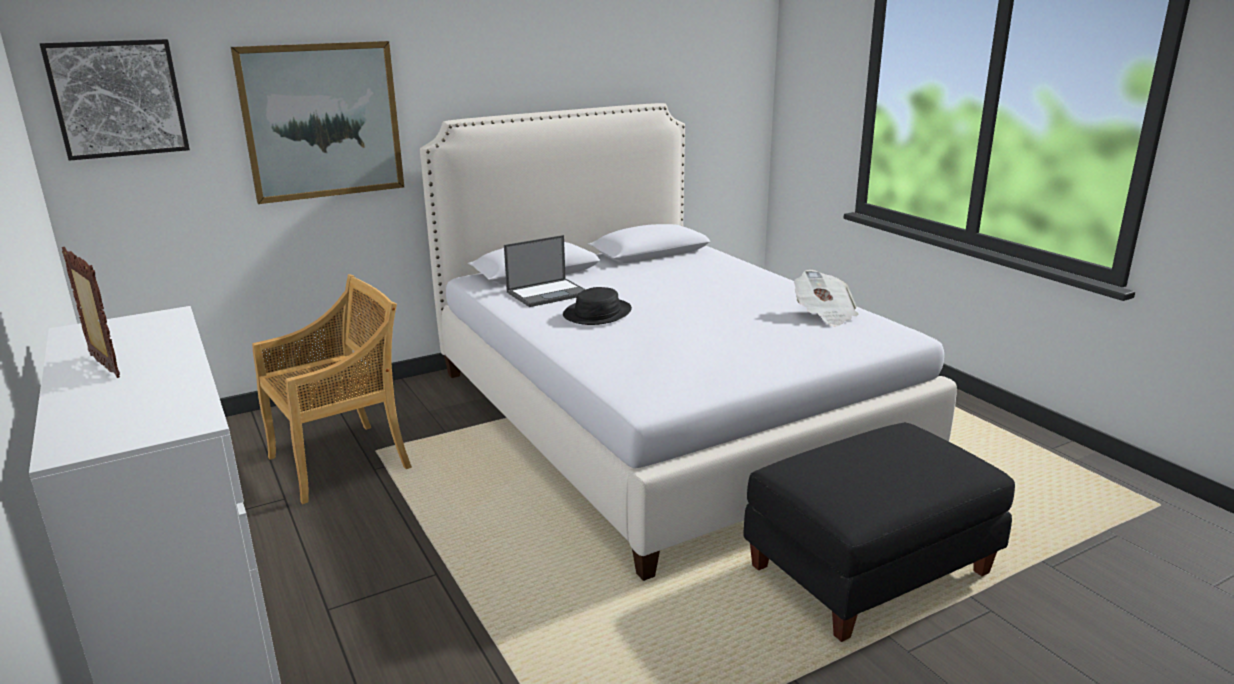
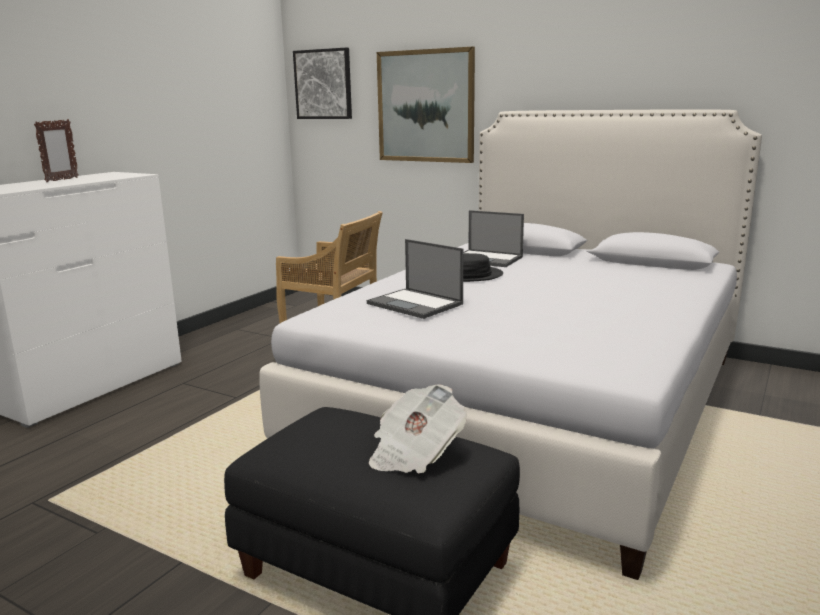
camera: 60 degrees right, 5 degrees down
newspaper [794,270,859,327] -> newspaper moved to [369,384,467,474]
none -> laptop [367,239,463,319]

